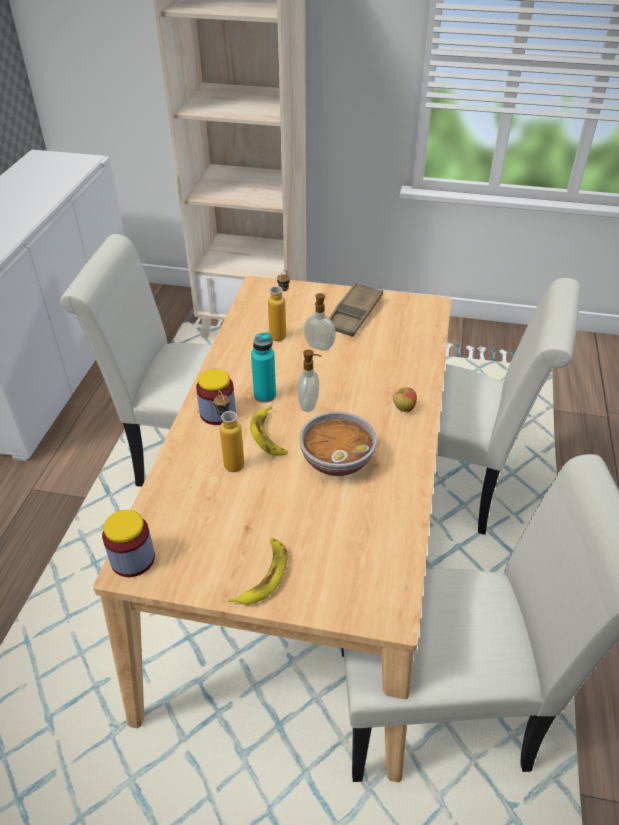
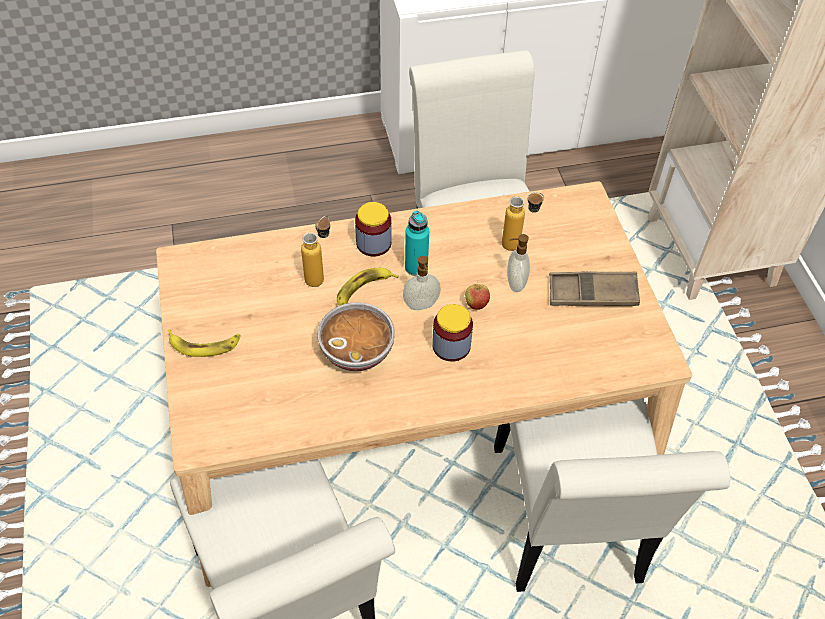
camera: 65 degrees right, 10 degrees up
jar [102,510,155,577] -> jar moved to [432,304,473,362]
apple [393,387,417,412] -> apple moved to [465,280,490,310]

